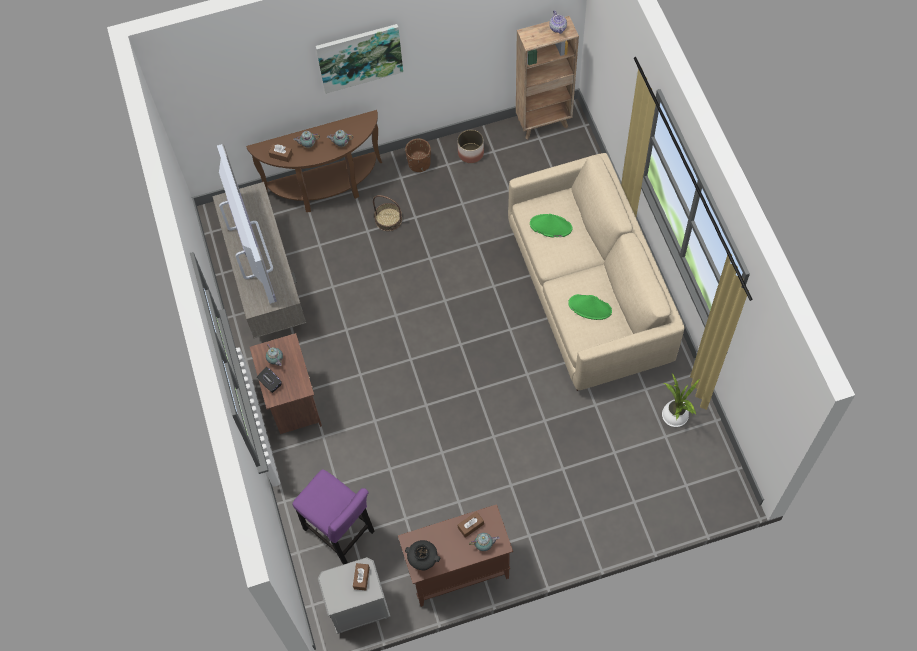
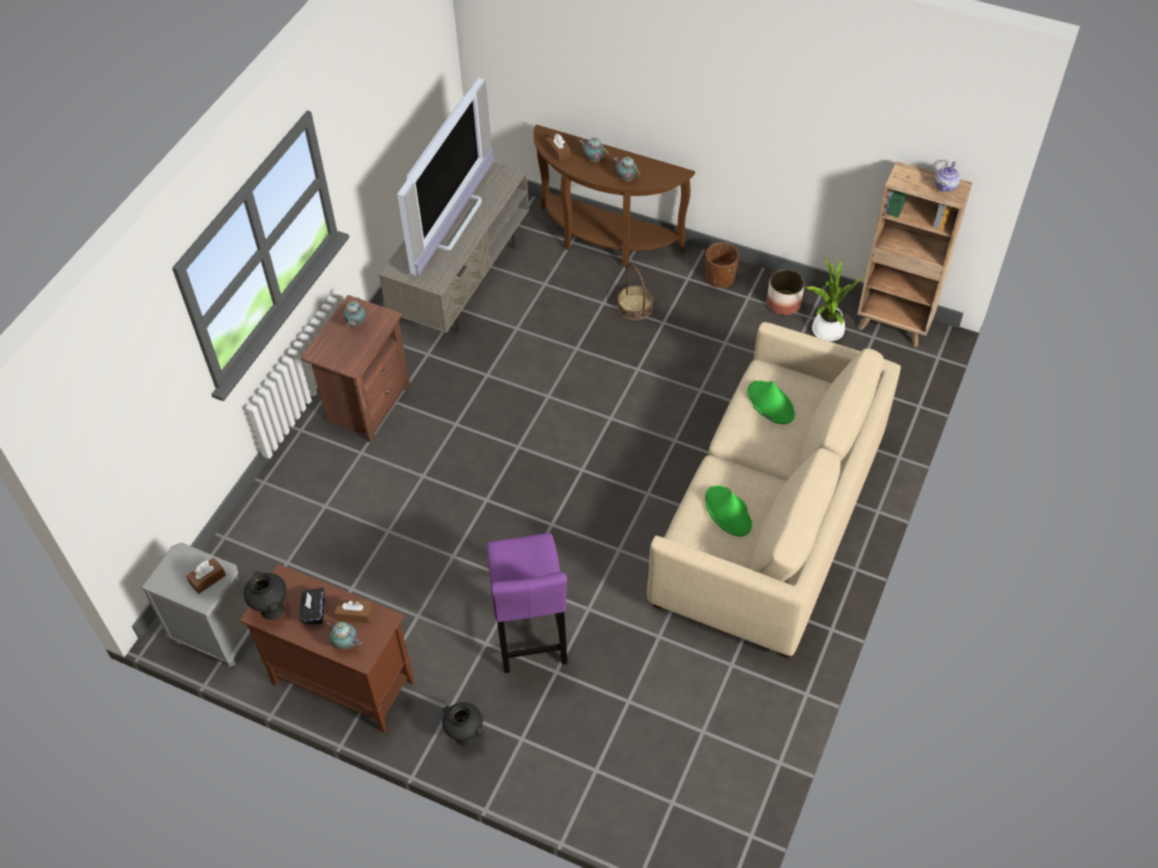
camera: 40 degrees right, 10 degrees down
black tissue box [257,367,282,393] -> black tissue box moved to [300,588,325,624]
purple stool [292,469,375,564] -> purple stool moved to [487,533,567,673]
picture [316,24,403,94] -> none
potted plant [662,374,699,427] -> potted plant moved to [806,257,863,341]
none -> black vase [442,702,484,746]

